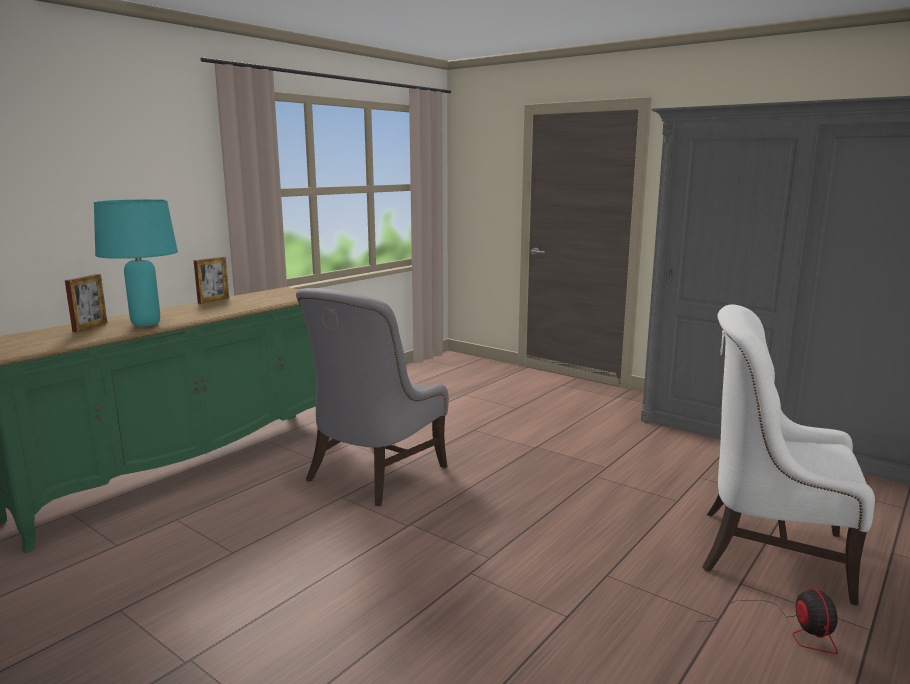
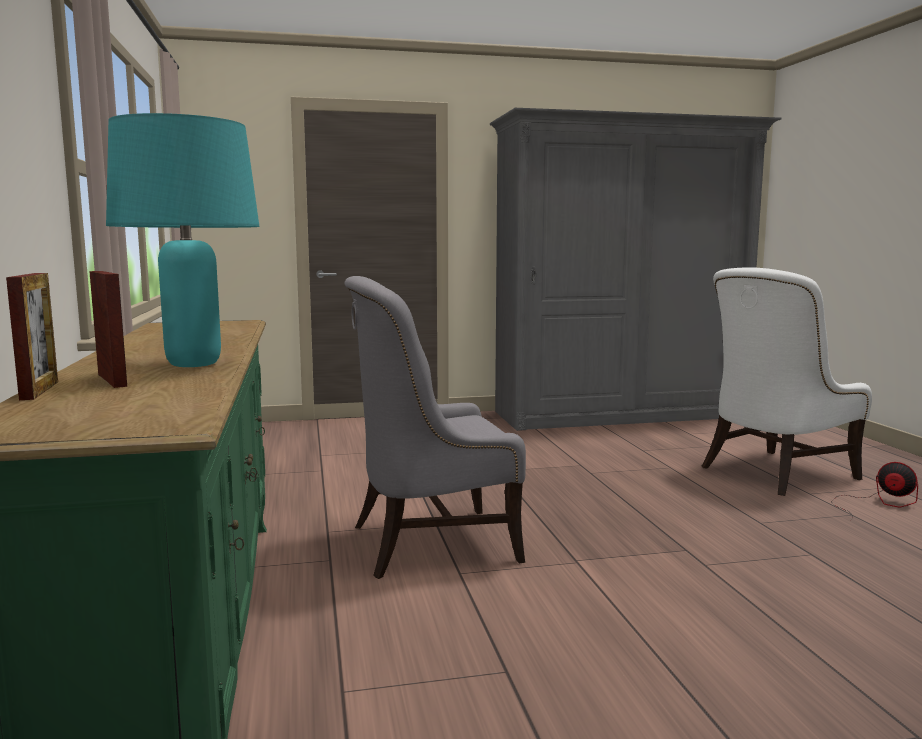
camera: 50 degrees left, 5 degrees down
picture frame [194,257,229,304] -> picture frame moved to [6,273,58,400]
grey chair [296,288,449,506] -> grey chair turned 90 degrees clockwise [345,276,526,579]

